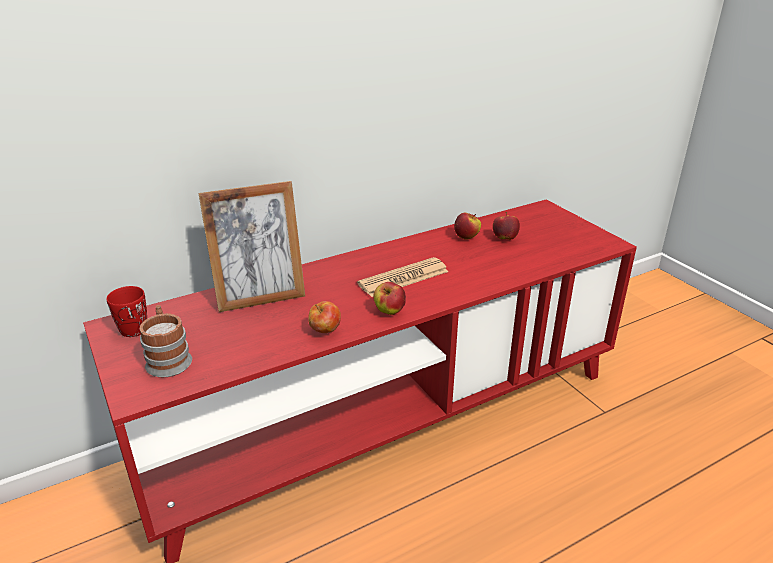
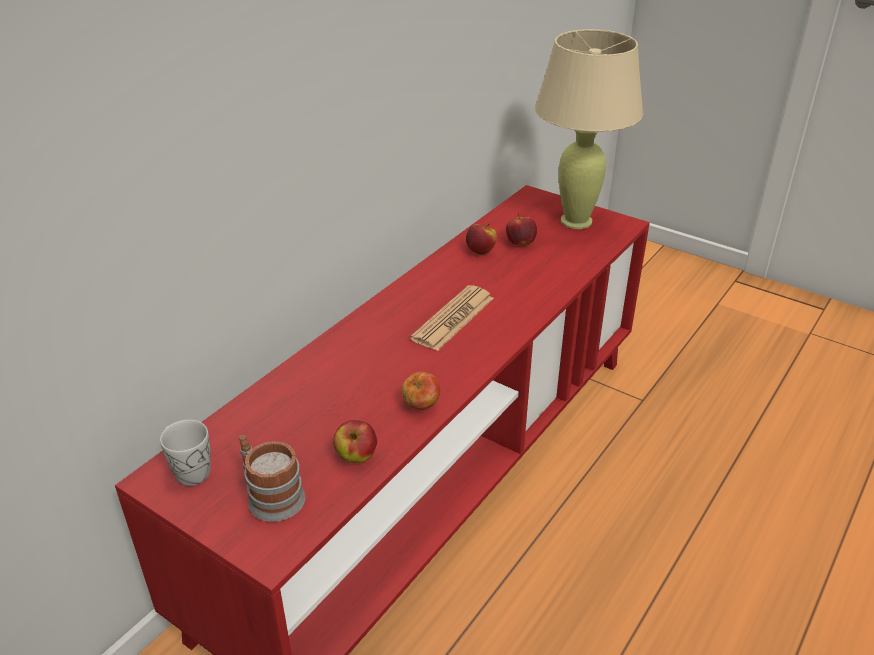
camera: 25 degrees left, 5 degrees up
red mug [106,286,147,337] -> white mug [160,420,211,486]
picture frame [198,181,305,312] -> none
apple [373,282,406,315] -> apple moved to [333,420,377,463]
none -> beige table lamp [535,29,643,229]

